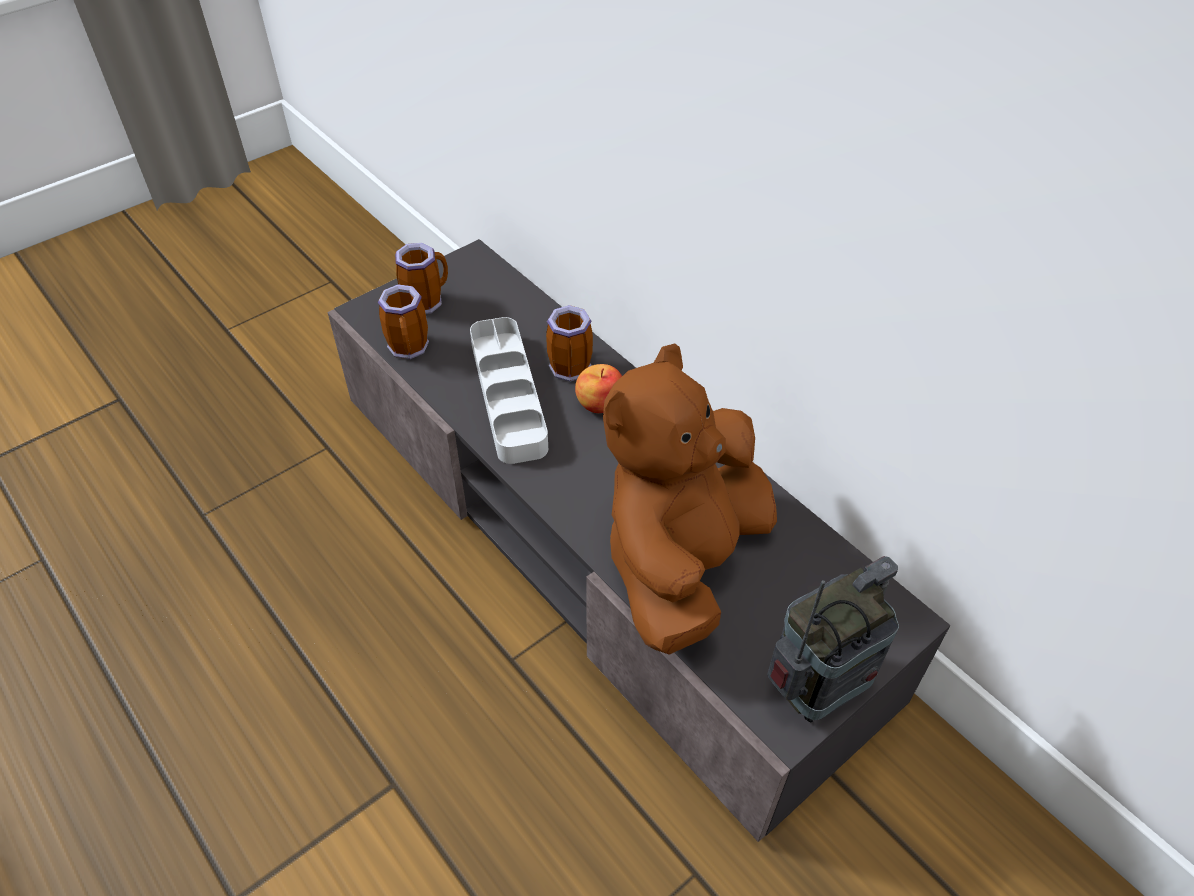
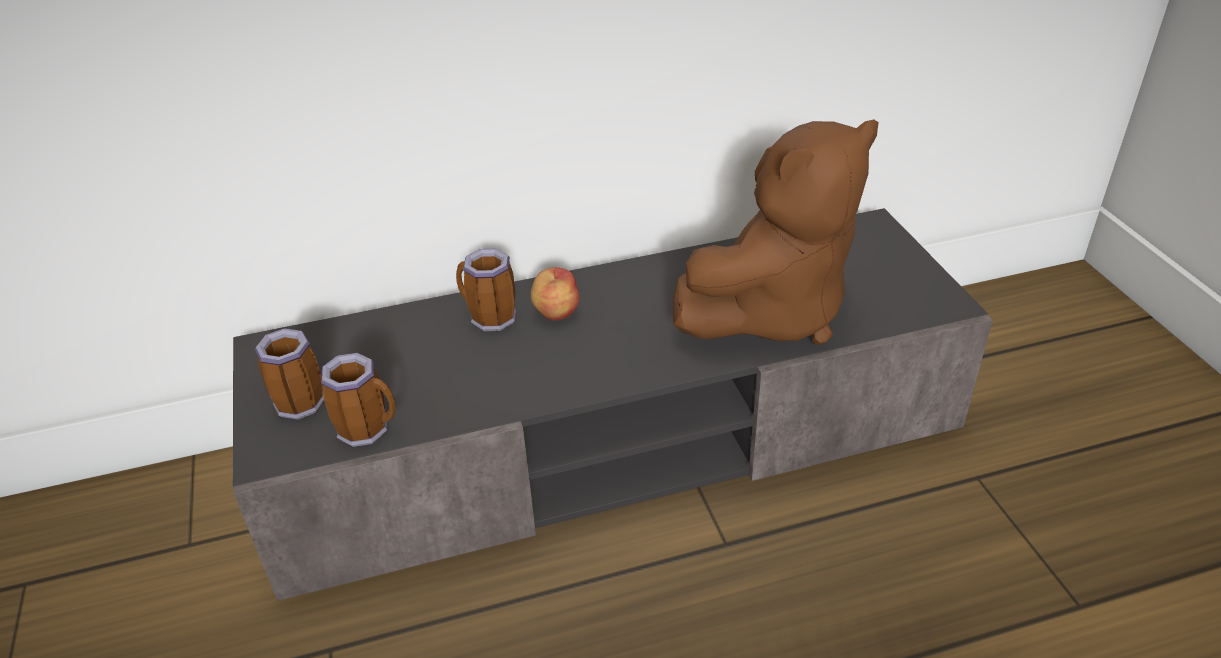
camera: 65 degrees left, 10 degrees down
grey tray [470,317,548,464] -> none
brown plush toy [603,344,777,655] -> brown plush toy turned 90 degrees counterclockwise [673,119,879,345]
radio [767,556,899,722] -> none

